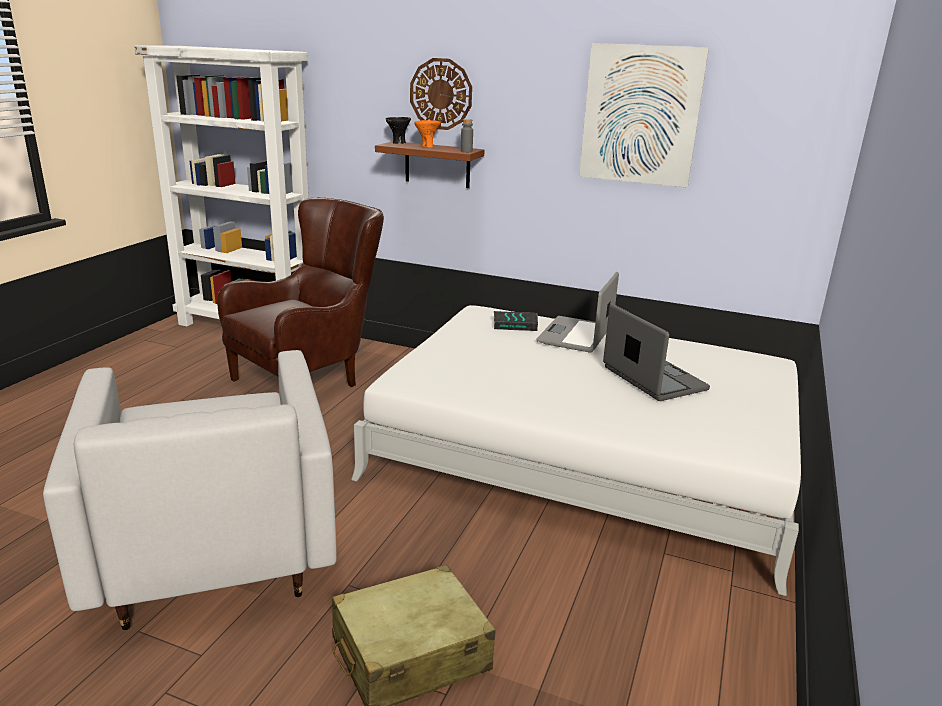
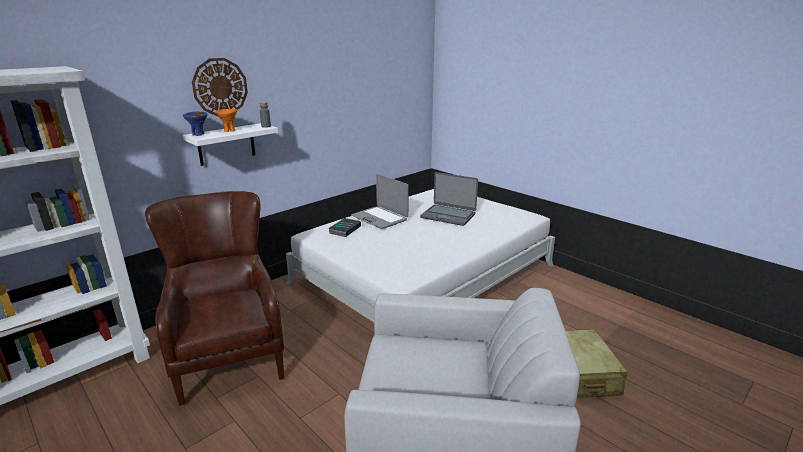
camera: 65 degrees left, 0 degrees up
brown shelf [375,141,485,188] -> white shelf [183,123,278,166]
black bowl [386,117,411,144] -> blue bowl [183,111,208,136]
picture [579,43,709,187] -> none
laptop [603,304,710,401] -> laptop turned 150 degrees counterclockwise [420,172,478,226]

